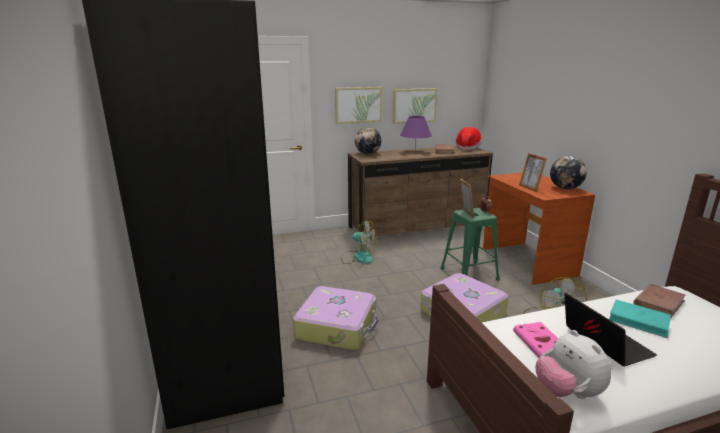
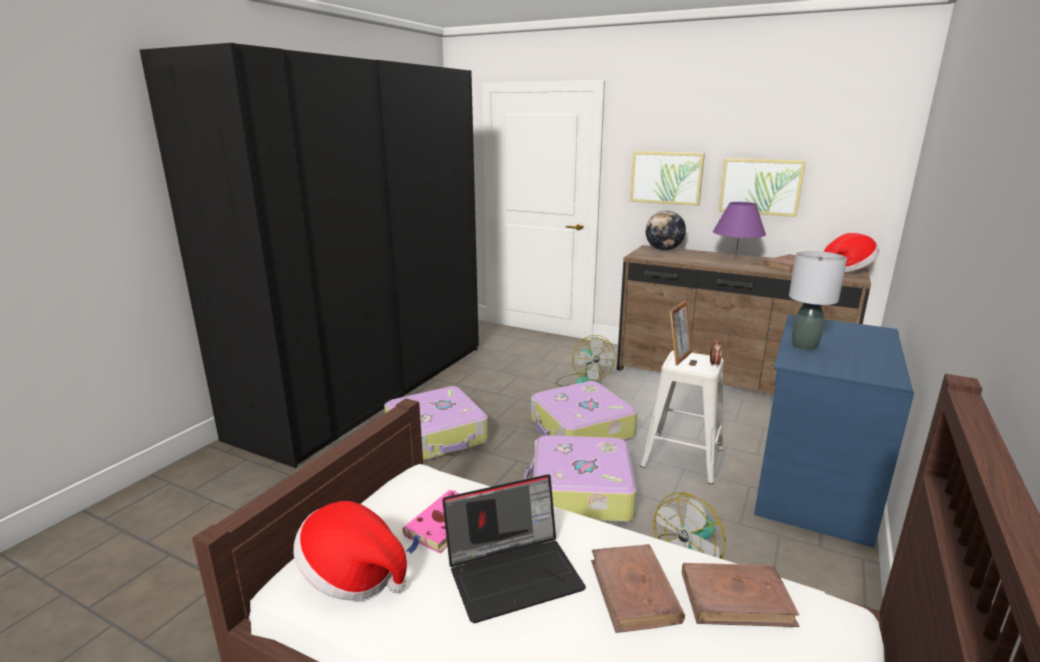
camera: 45 degrees right, 0 degrees up
green stool [440,208,500,280] -> white stool [640,350,724,484]
brown desk [483,173,595,285] -> blue desk [754,314,914,548]
picture frame [519,153,547,192] -> grey table lamp [789,251,847,350]
plush toy [535,330,611,399] -> hat [293,501,407,600]
globe [550,156,587,189] -> none
laptop [564,292,657,367] -> laptop turned 45 degrees clockwise [442,474,586,623]
turquoise book [609,299,671,338] -> brown book [591,544,685,633]
none -> suitcase [531,381,637,440]

